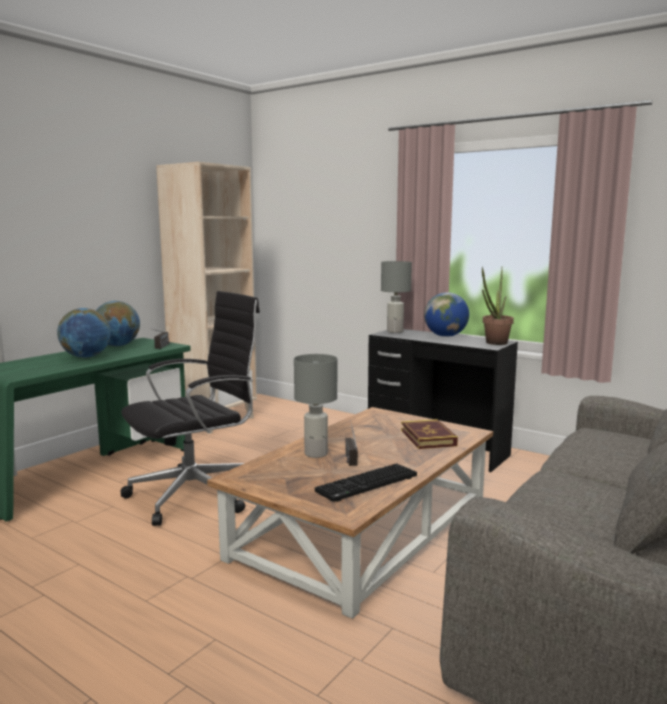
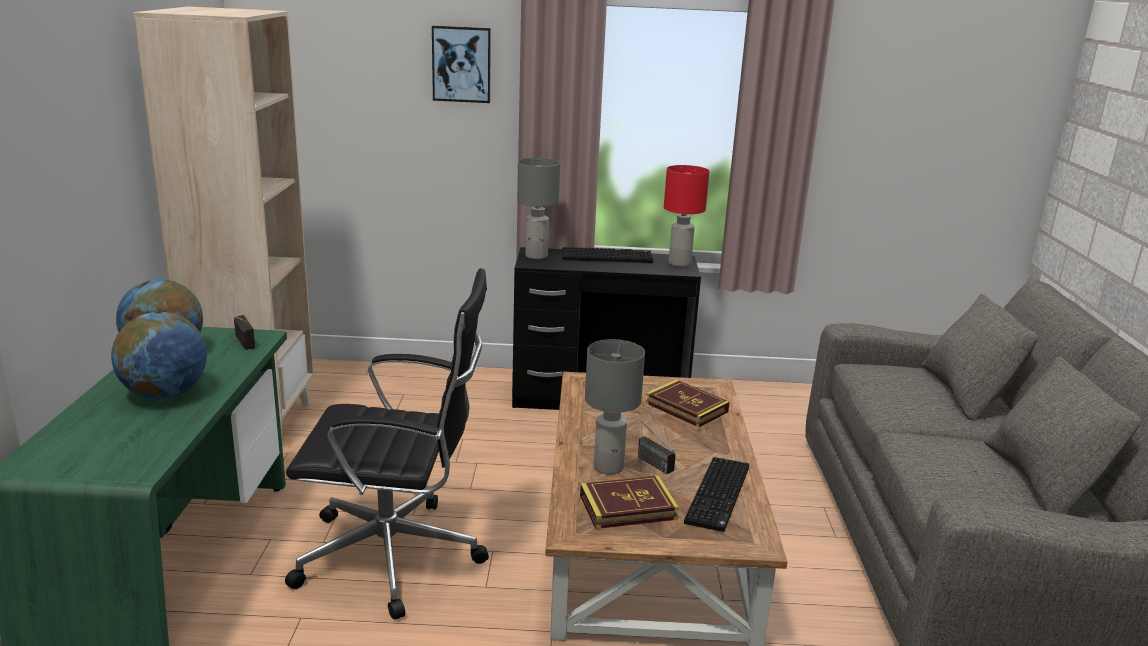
camera: 35 degrees left, 10 degrees up
black office chair [121,291,260,526] -> black office chair turned 75 degrees clockwise [285,268,489,620]
globe [424,292,469,337] -> keyboard [562,247,653,263]
potted plant [482,267,514,345] -> red table lamp [664,165,710,267]
none -> picture [432,26,491,103]
none -> book [580,476,679,529]

